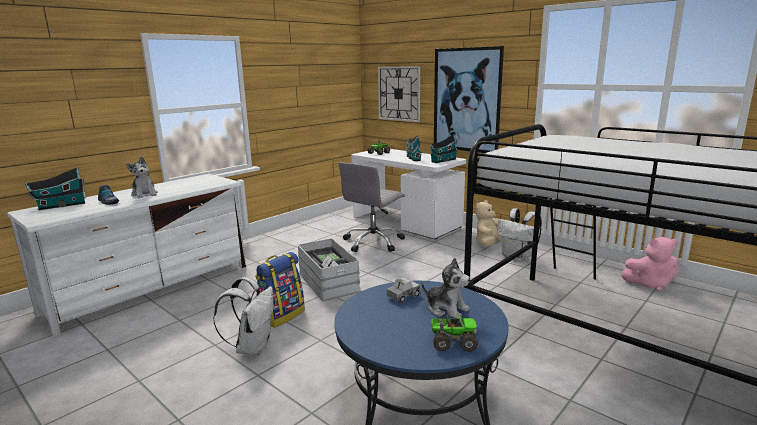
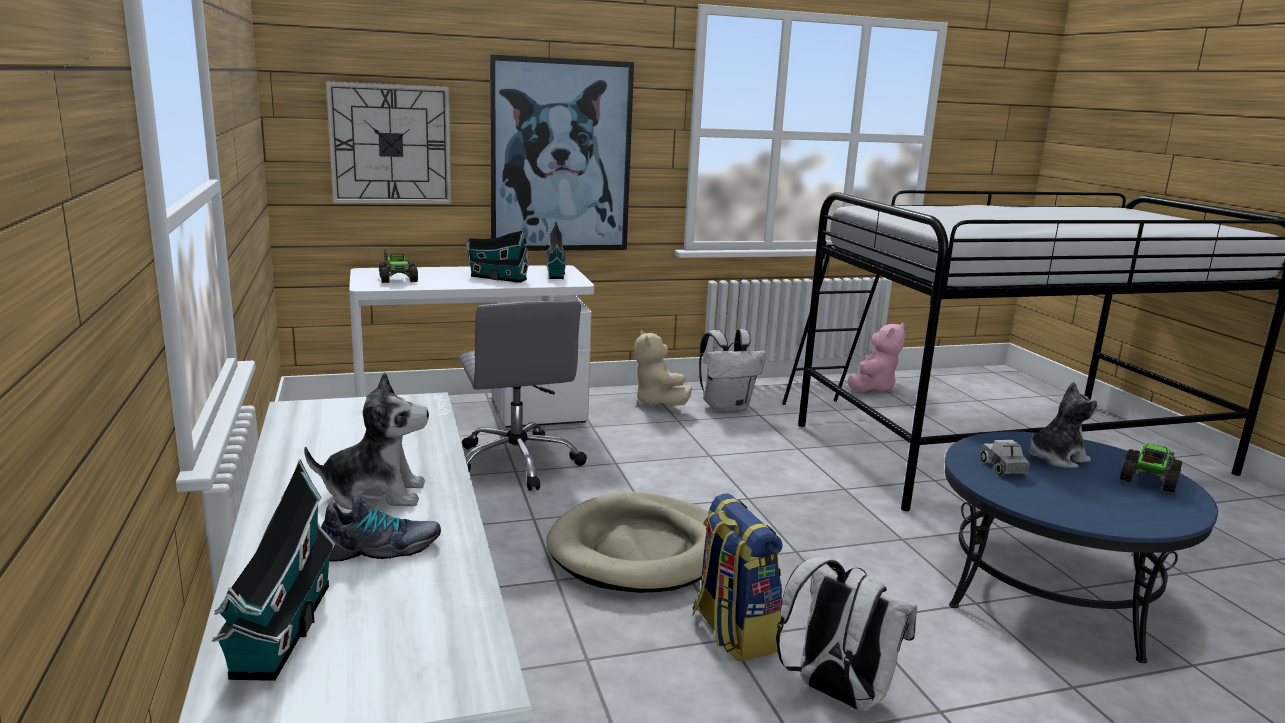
camera: 60 degrees left, 0 degrees up
grey storage box [298,239,360,301] -> beige dog bed [546,491,709,593]

